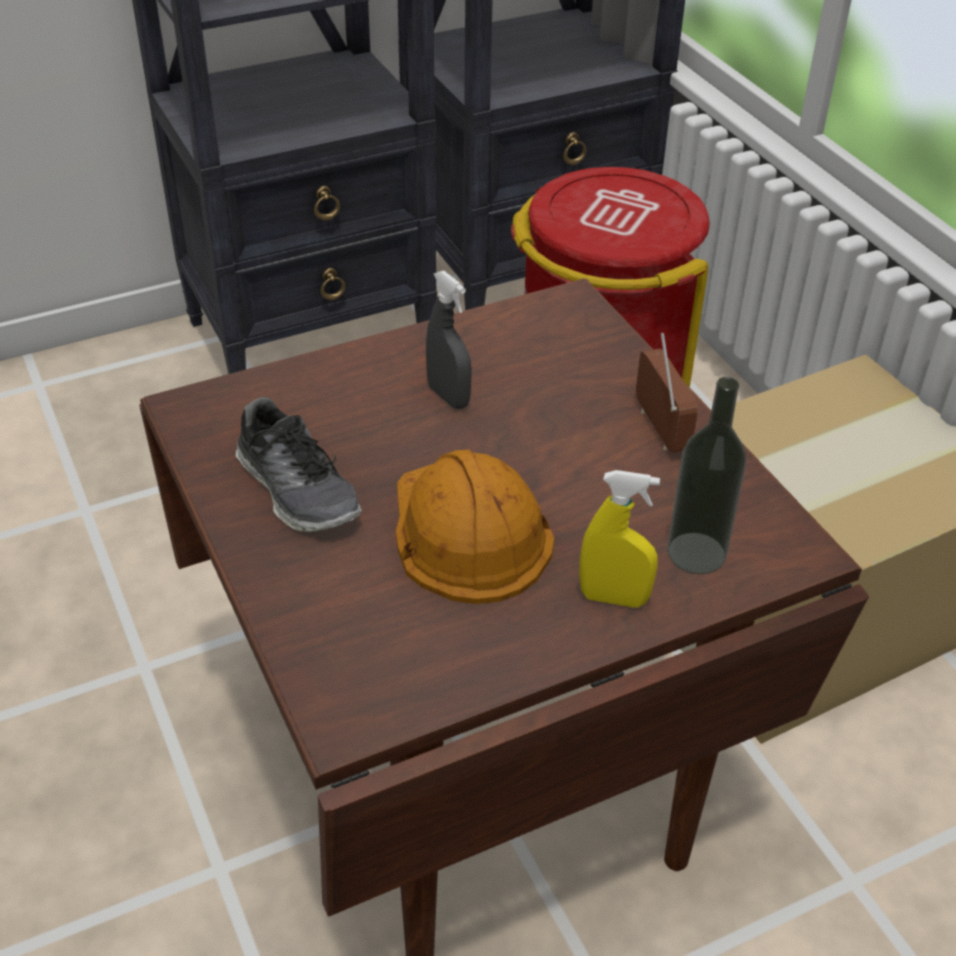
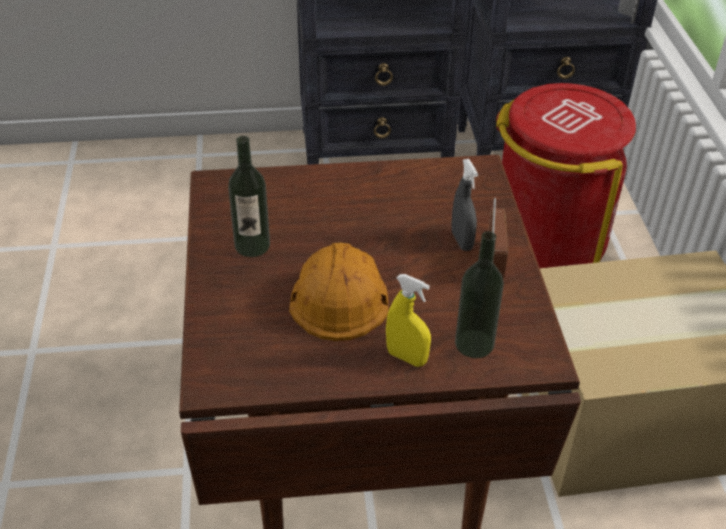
camera: 20 degrees right, 0 degrees up
shoe [236,397,362,532] -> bottle [228,136,270,257]
grey spray bottle [426,270,472,409] -> grey spray bottle moved to [451,159,478,251]

